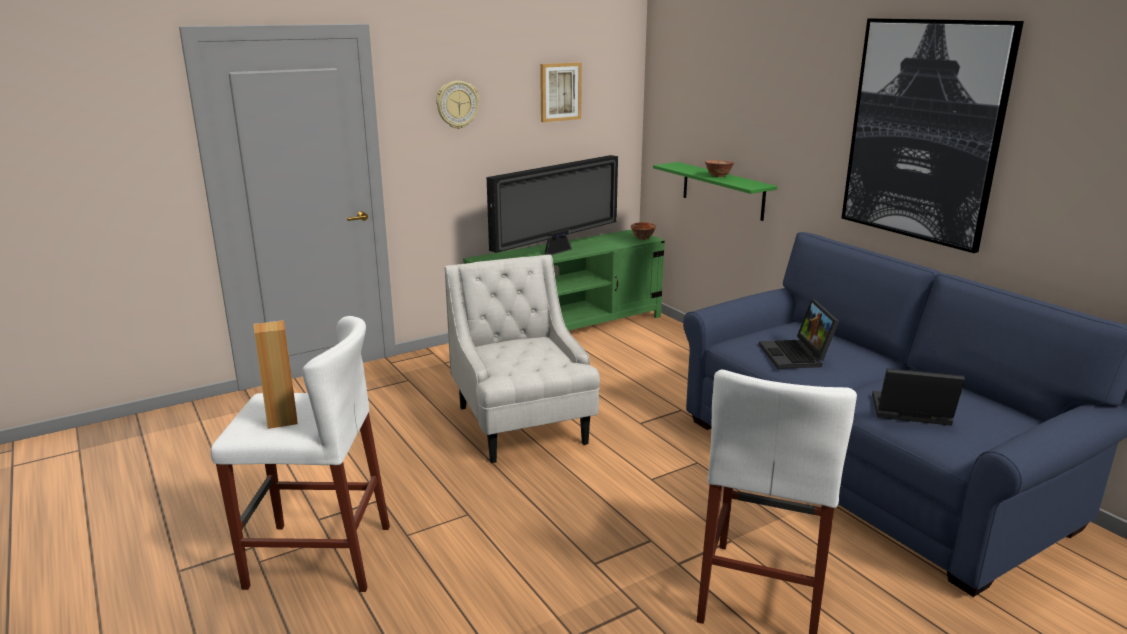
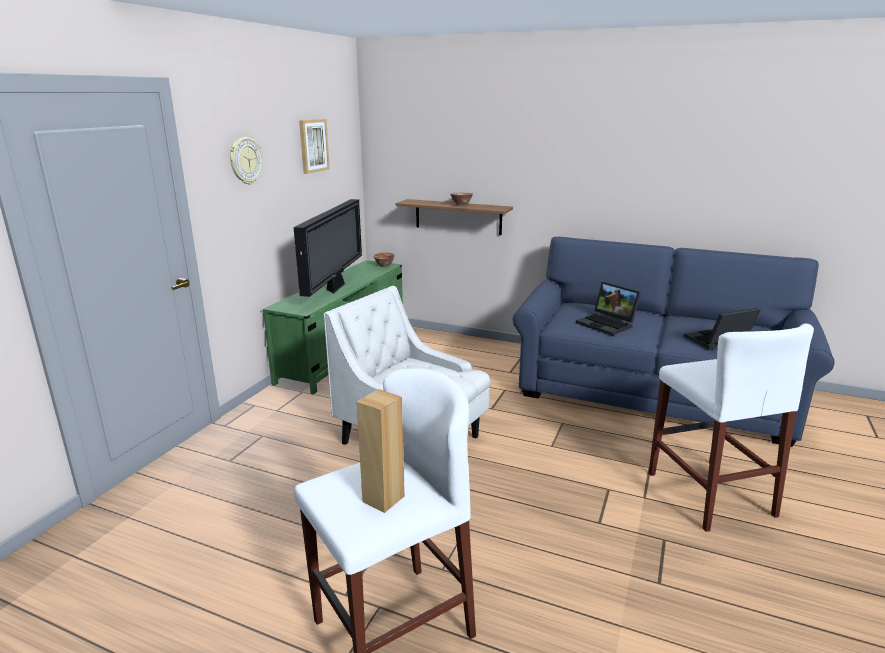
camera: 35 degrees left, 0 degrees up
green shelf [653,162,777,221] -> brown shelf [395,199,513,235]
picture [842,18,1024,253] -> none

